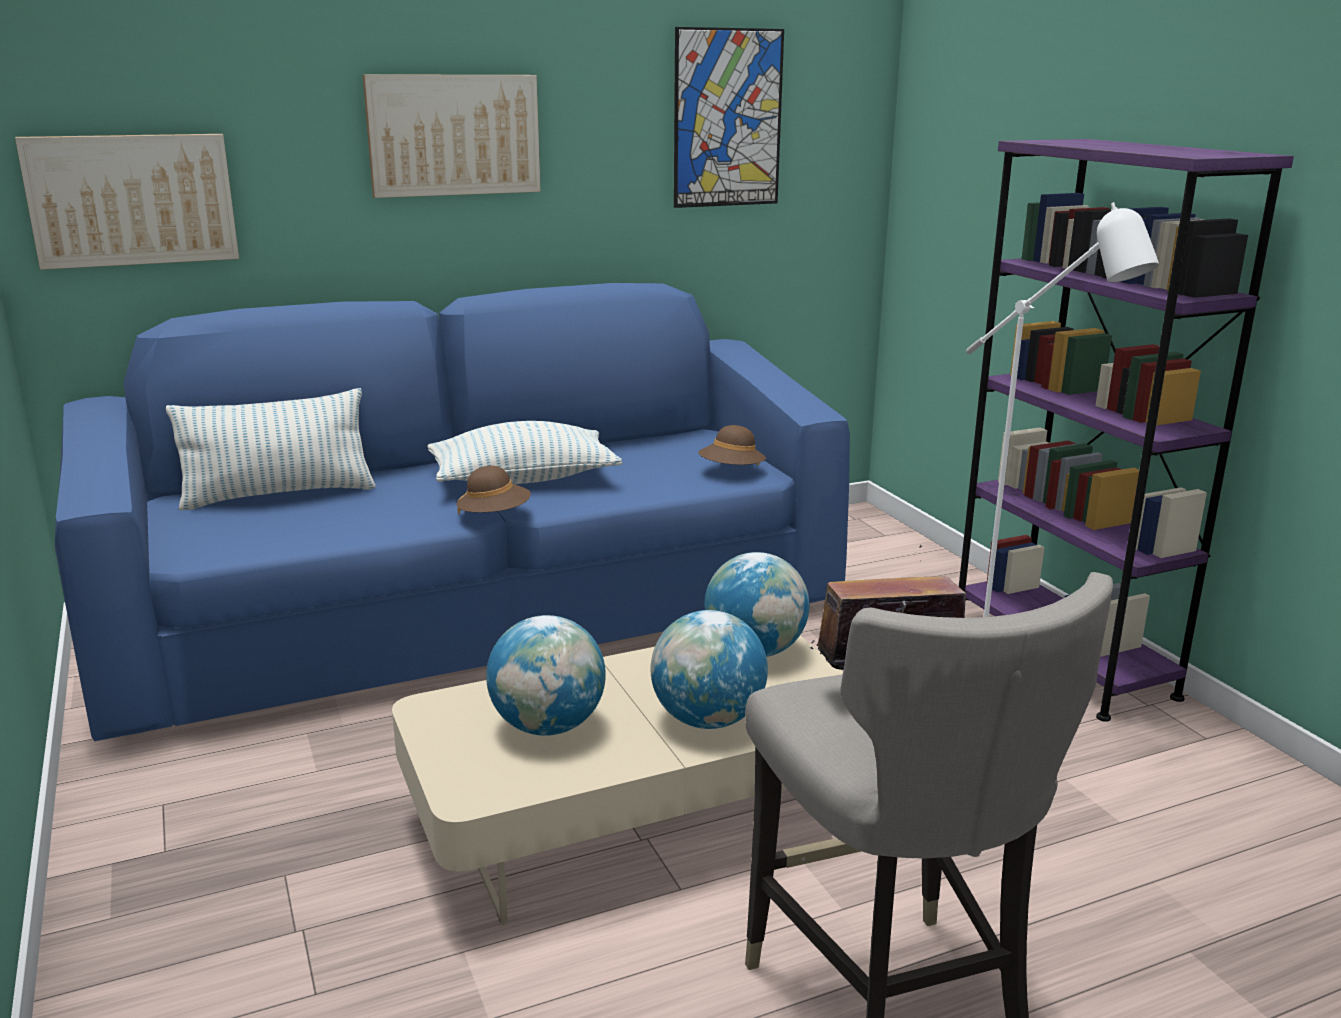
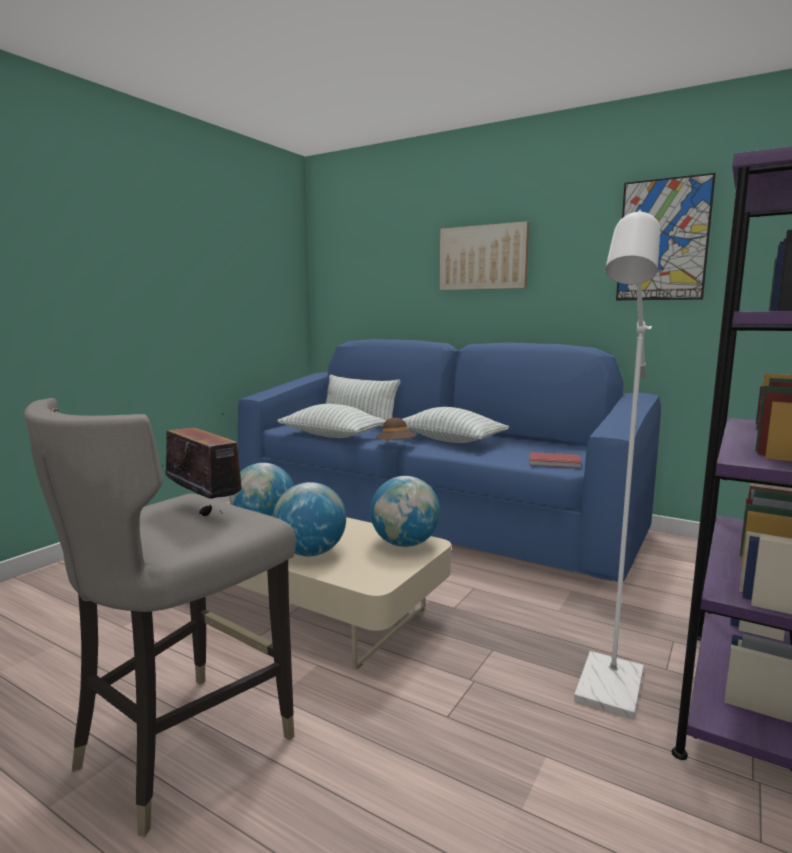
camera: 55 degrees right, 10 degrees down
picture [15,134,239,270] -> none
brown hat [698,425,766,465] -> red book [529,452,582,468]
none -> pillow [277,404,386,438]

